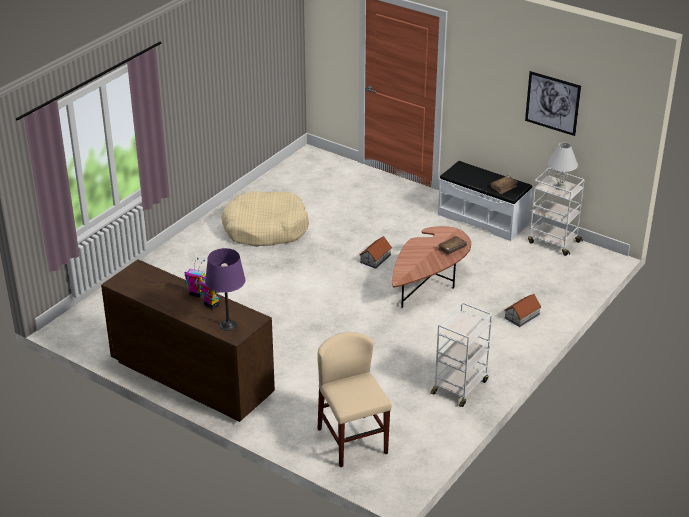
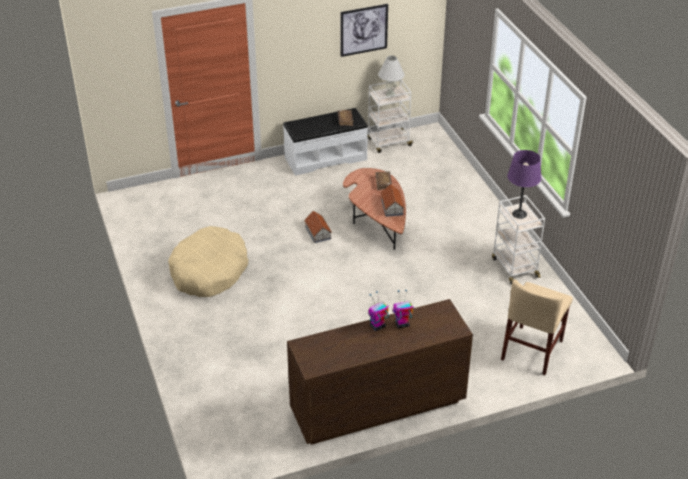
camera: 55 degrees left, 5 degrees up
purple table lamp [205,248,245,331] -> purple table lamp moved to [507,150,541,219]
beige chair [318,332,392,467] -> beige chair turned 75 degrees counterclockwise [501,279,573,375]
toy house [504,294,541,327] -> toy house moved to [381,184,405,217]

